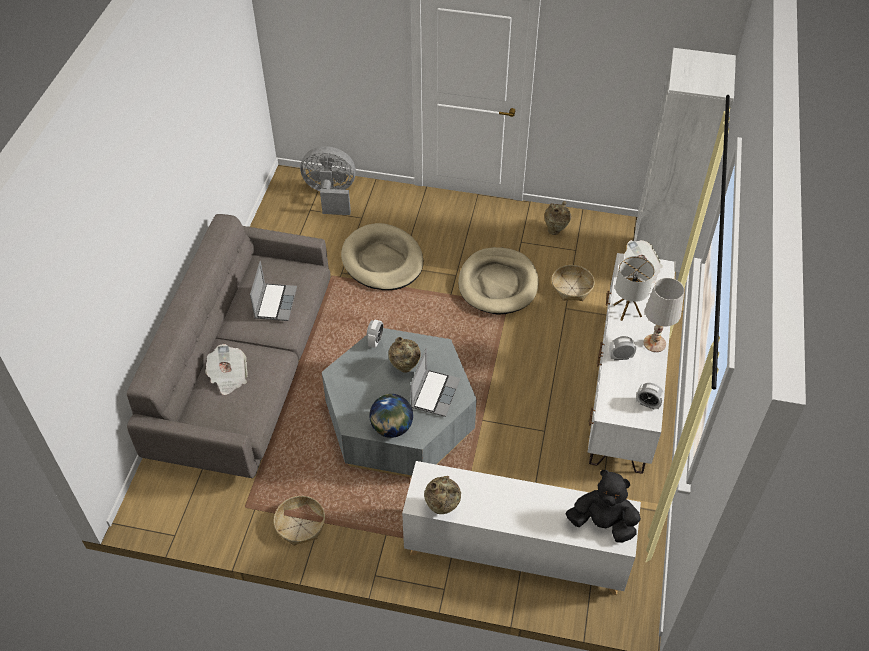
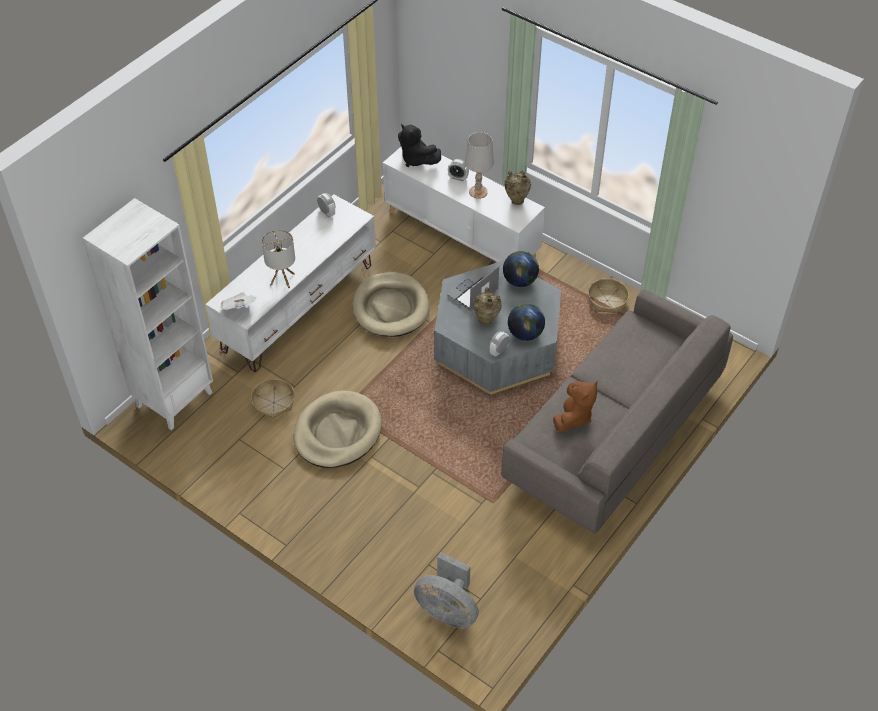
camera: 155 degrees left, 0 degrees up
newspaper [205,344,247,395] -> none
laptop [250,261,297,321] -> brown plush toy [553,381,598,432]
beige dog bed [341,223,423,290] -> beige dog bed moved to [352,272,430,337]
beige vase [545,201,571,235] -> none
alarm clock [609,336,636,360] -> alarm clock moved to [448,159,469,181]
white table lamp [643,278,684,352] -> white table lamp moved to [465,132,494,199]
none -> globe [508,303,545,341]

